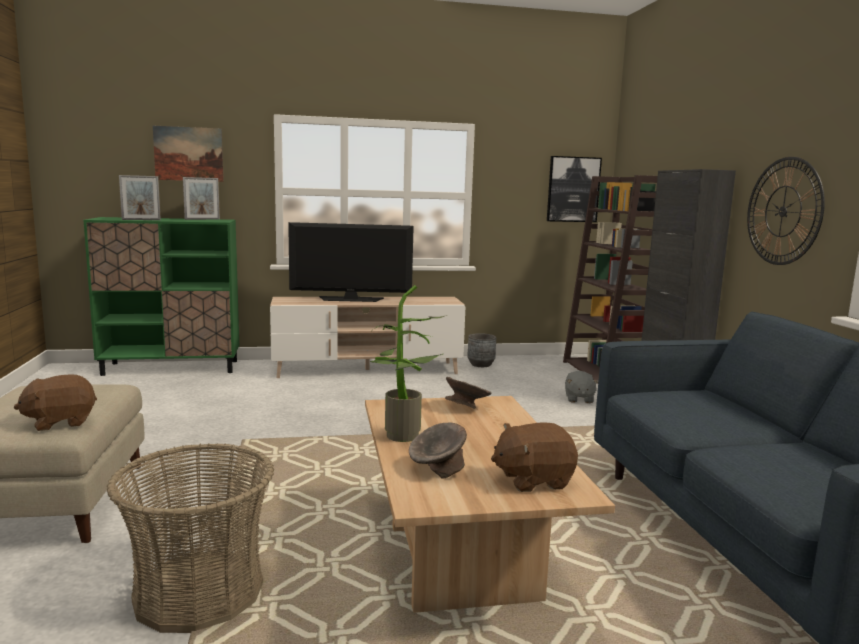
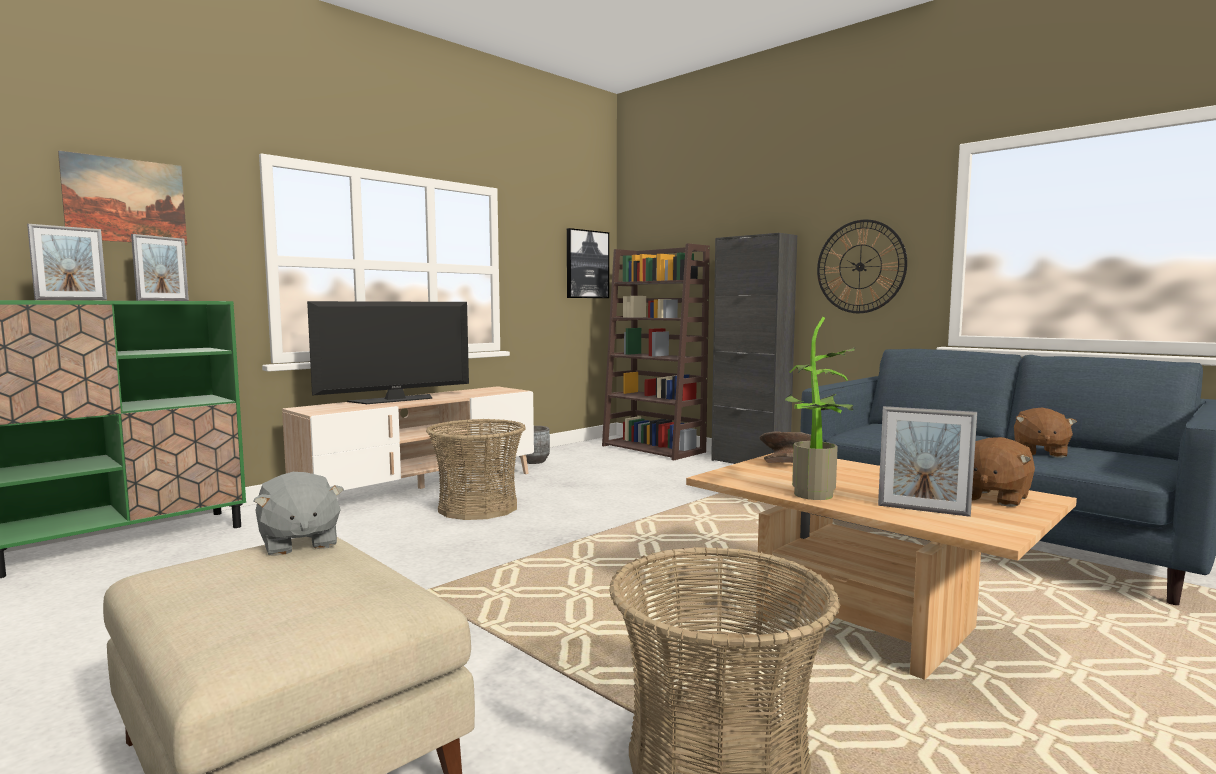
camera: 35 degrees left, 5 degrees down
brown plush toy [14,375,97,431] -> brown plush toy moved to [1014,408,1077,458]
grey bowl [409,422,467,478] -> picture frame [878,406,977,517]
grey plush toy [565,371,598,403] -> grey plush toy moved to [254,472,344,556]
none -> basket [426,419,526,520]

